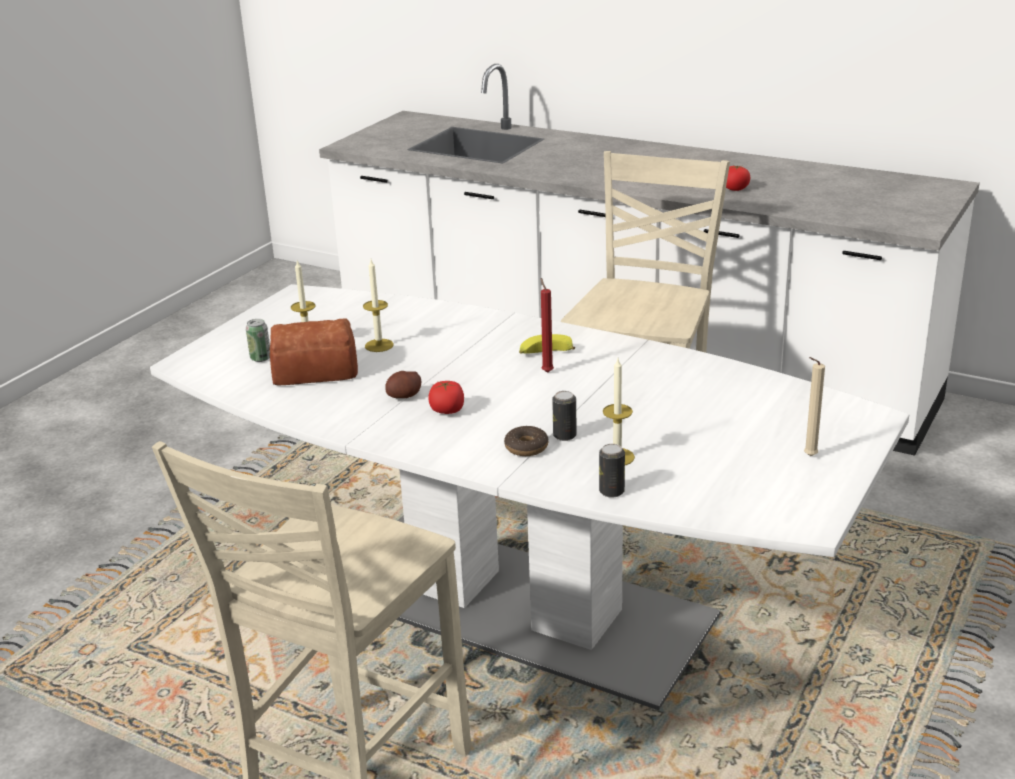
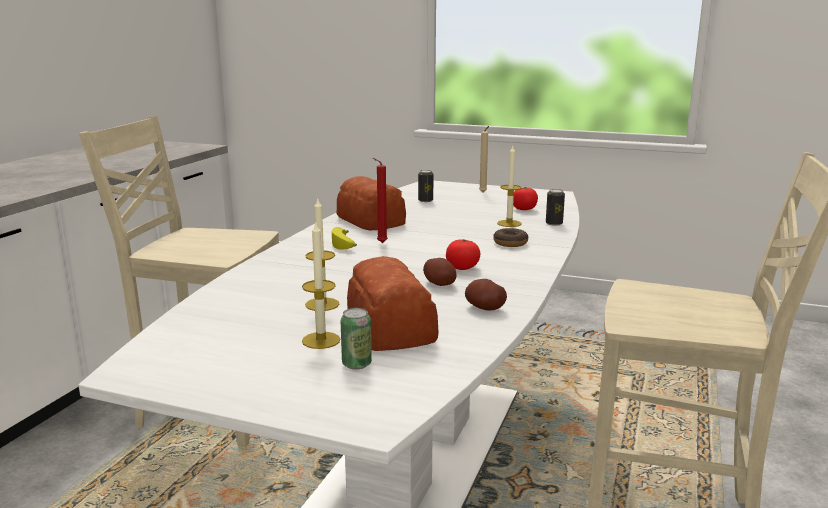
camera: 100 degrees left, 10 degrees down
can [552,391,577,441] -> can moved to [418,170,433,202]
tomato [726,166,750,191] -> tomato moved to [513,187,538,210]
none -> bread [337,176,406,230]
none -> potato [465,279,507,310]

